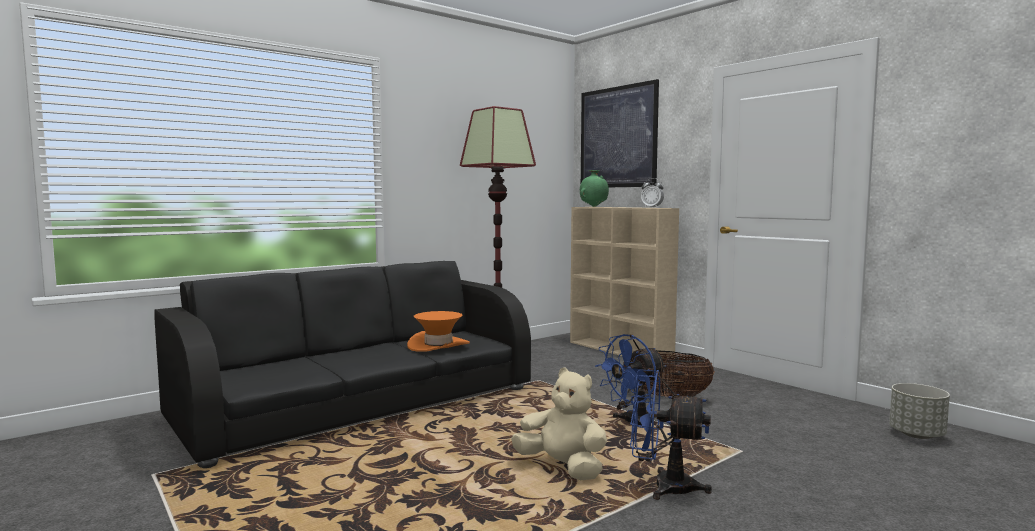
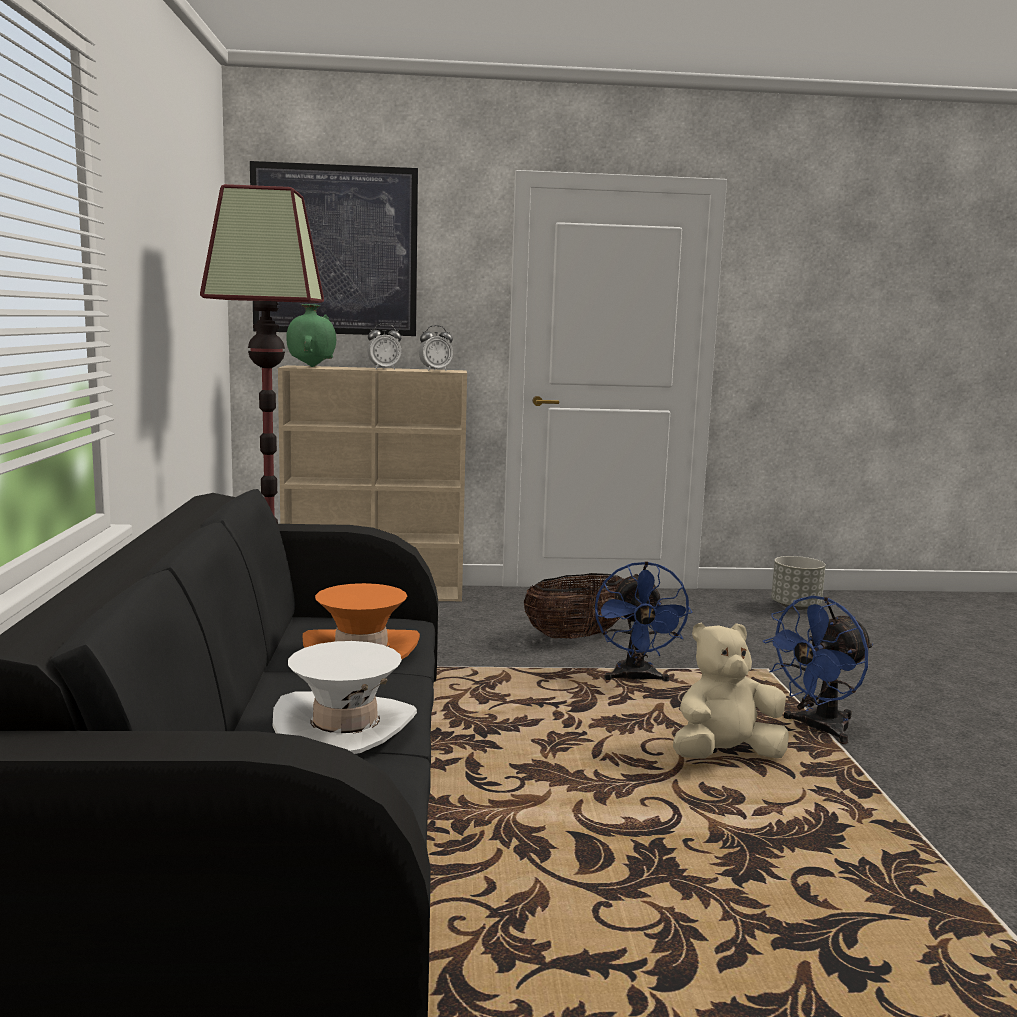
camera: 55 degrees left, 5 degrees up
none -> white hat [273,641,417,754]
none -> alarm clock [367,323,401,370]

